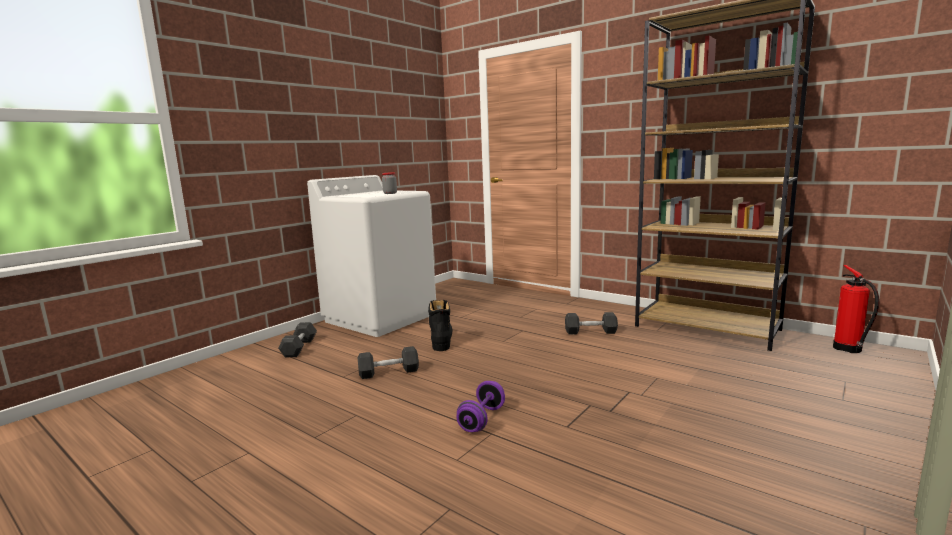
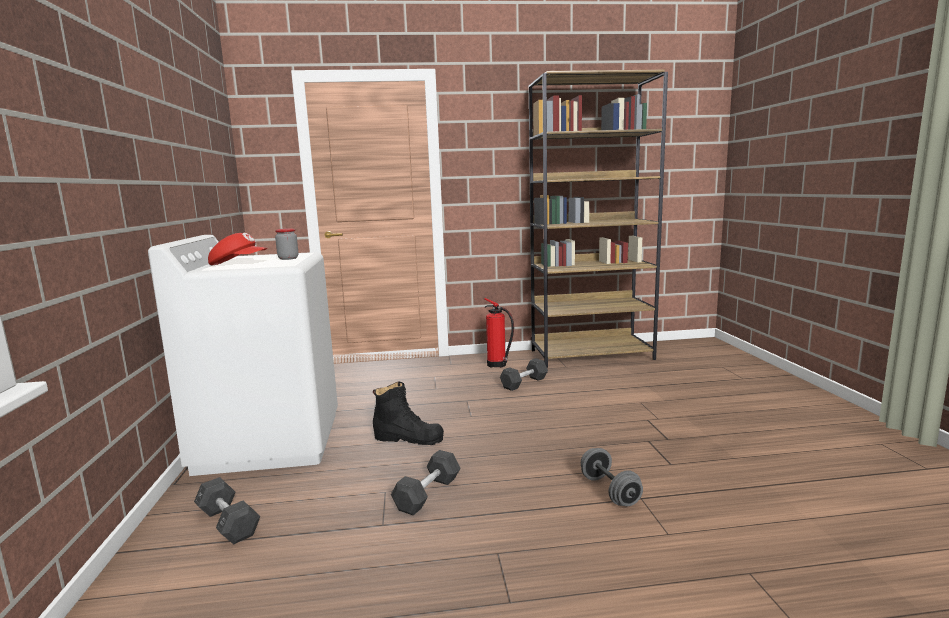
camera: 45 degrees left, 0 degrees up
black boot [428,300,453,351] -> black boot turned 150 degrees clockwise [373,381,444,445]
purple dumbbell [457,381,505,432] -> grey dumbbell [581,448,643,506]
fire extinguisher [833,265,879,353] -> fire extinguisher moved to [484,298,514,368]
none -> red cap [208,233,268,265]

